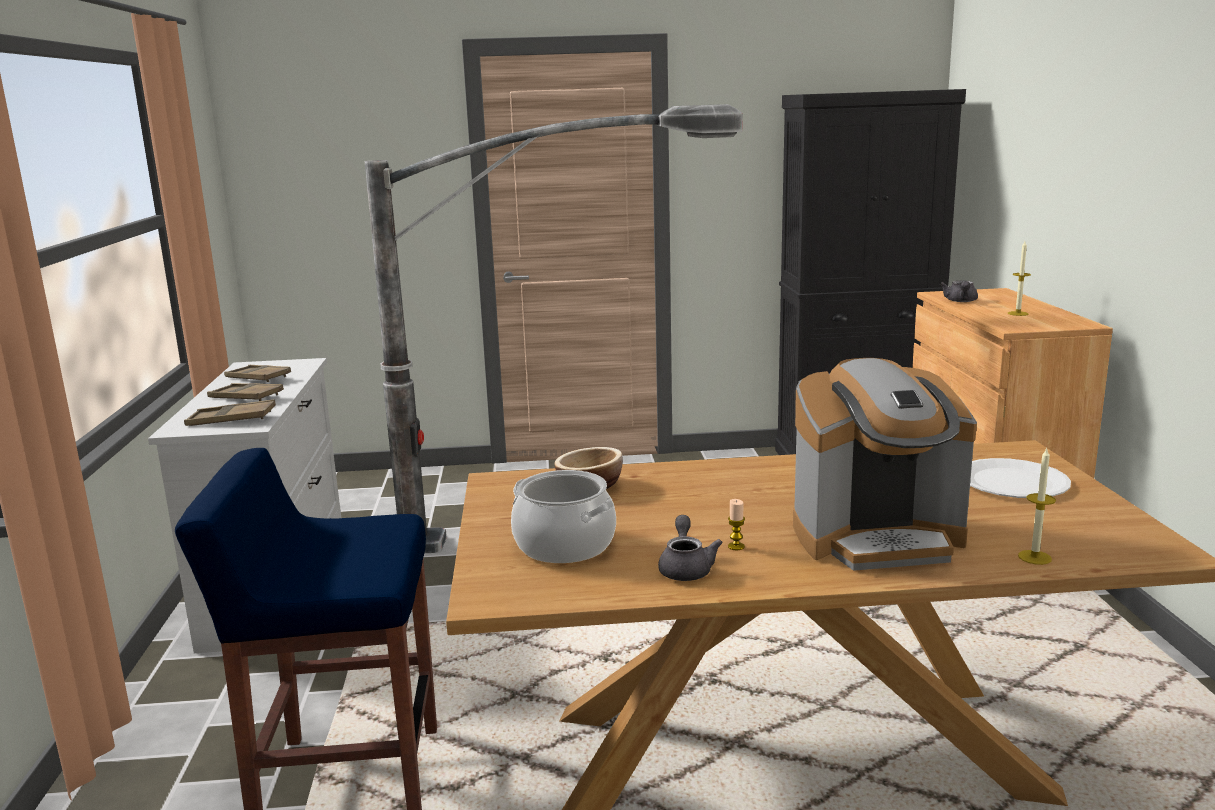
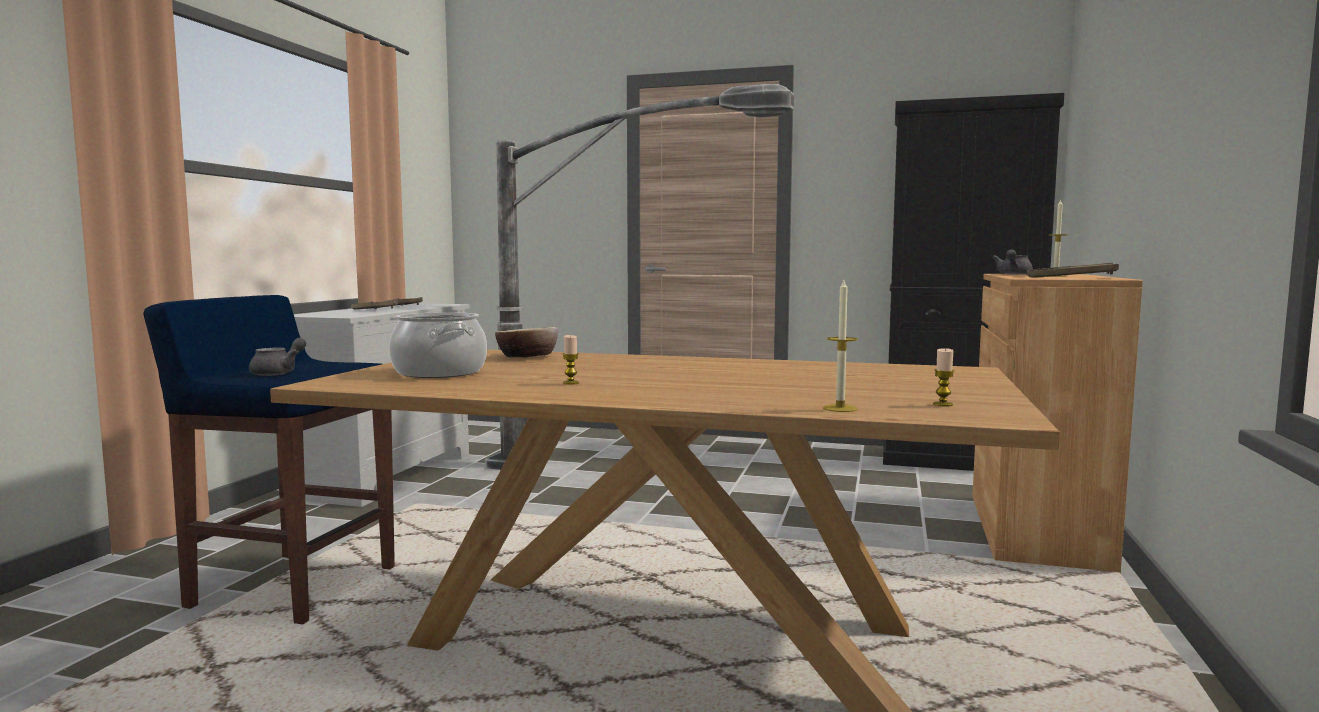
camera: 20 degrees right, 10 degrees down
brown tray [184,400,276,426] -> brown tray moved to [1026,263,1119,278]
grey teapot [658,515,723,581] -> grey teapot moved to [249,338,306,376]
coffee machine [793,358,977,571] -> none
white plate [970,458,1071,498] -> none
none -> candle [933,348,955,407]

